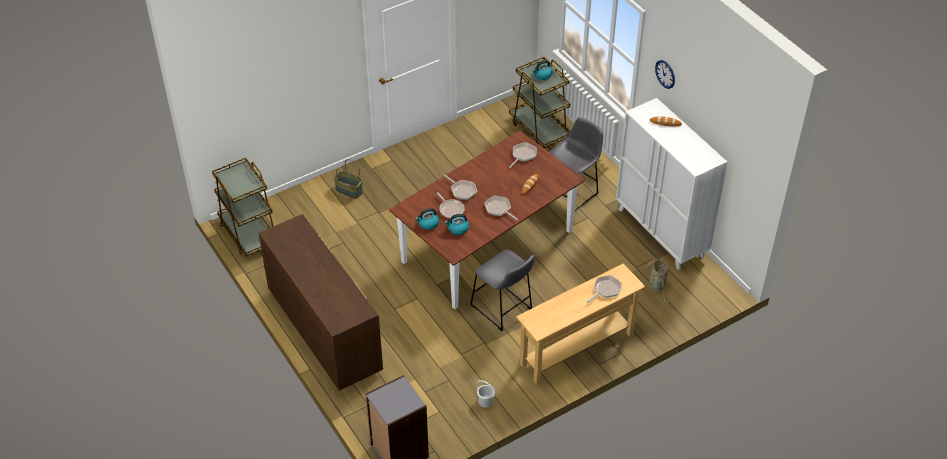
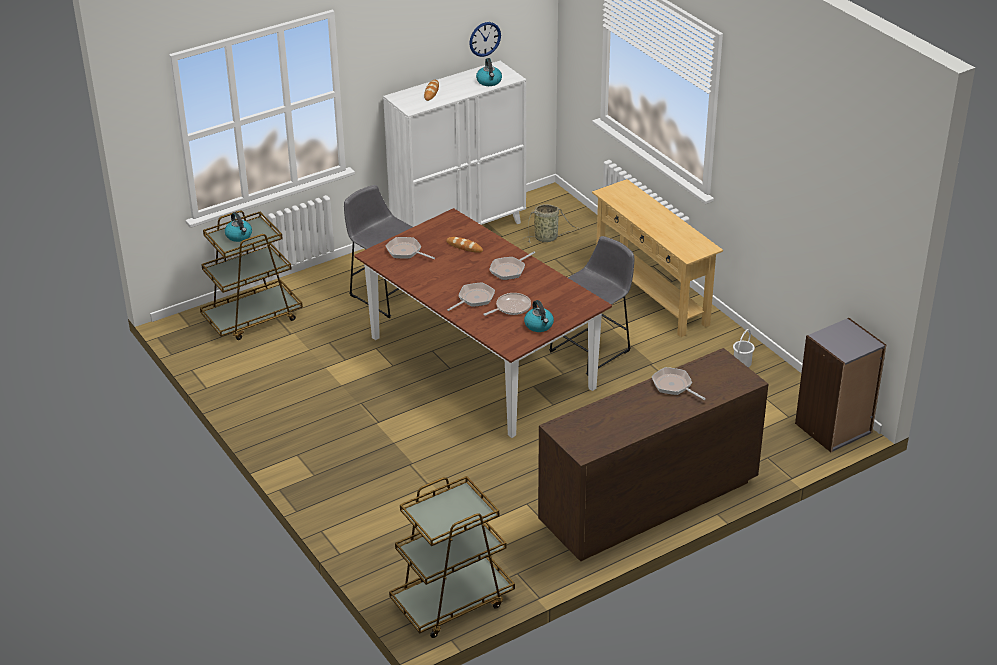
camera: 90 degrees left, 10 degrees down
basket [334,159,363,199] -> none
kettle [445,214,469,235] -> kettle moved to [476,58,502,86]
frying pan [587,275,622,303] -> frying pan moved to [652,367,706,400]
wall clock [655,60,675,89] -> wall clock moved to [469,22,501,57]

